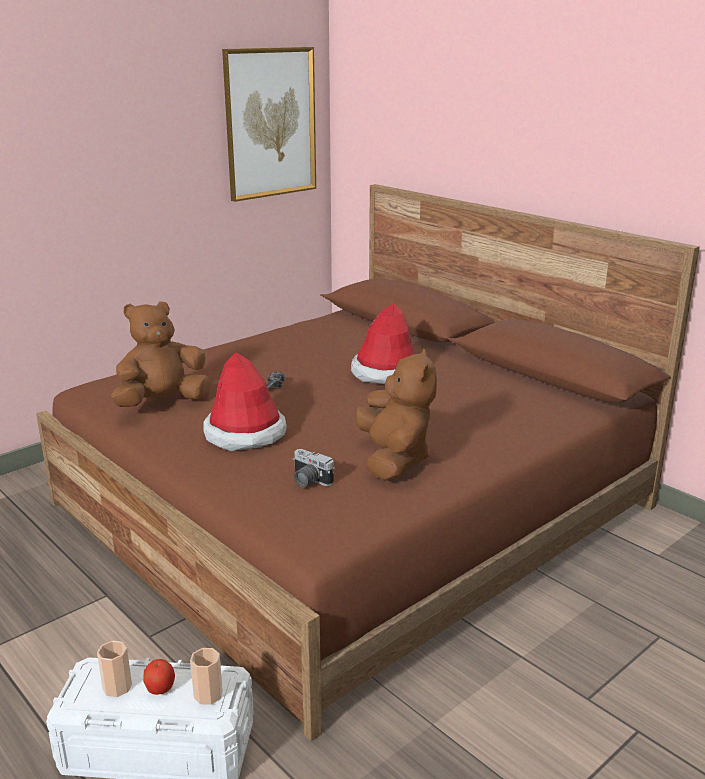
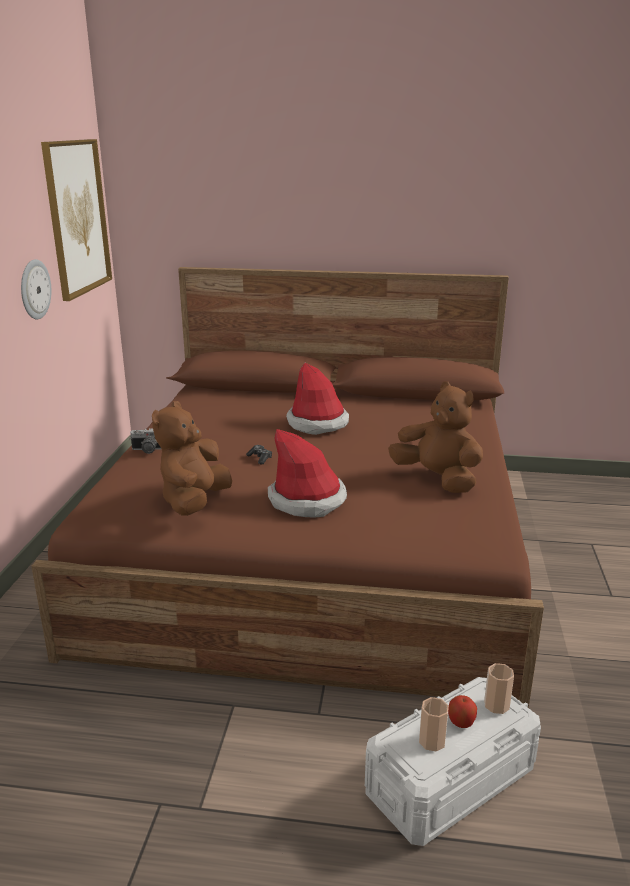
camera: 40 degrees left, 0 degrees up
camera [292,449,334,487] -> camera moved to [129,428,161,454]
none -> wall clock [21,259,51,319]

